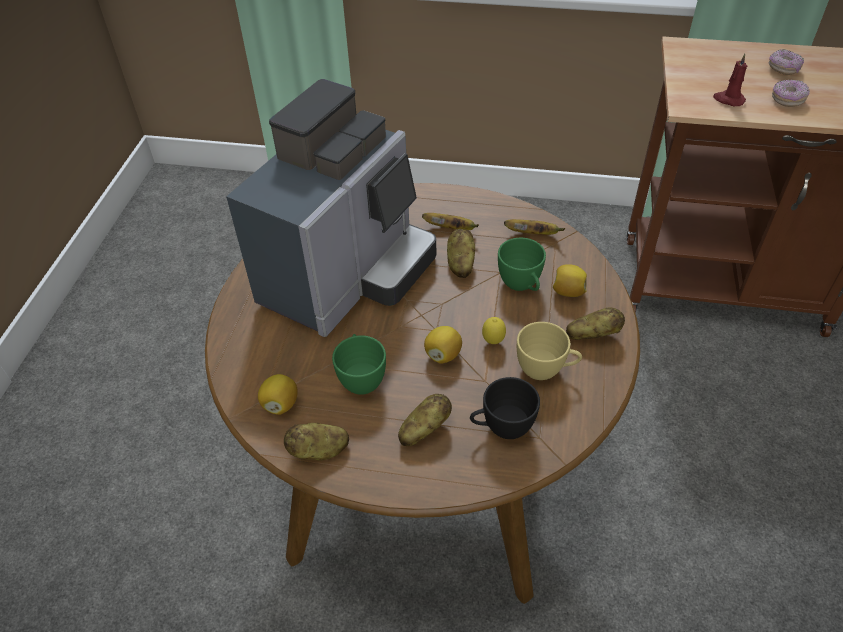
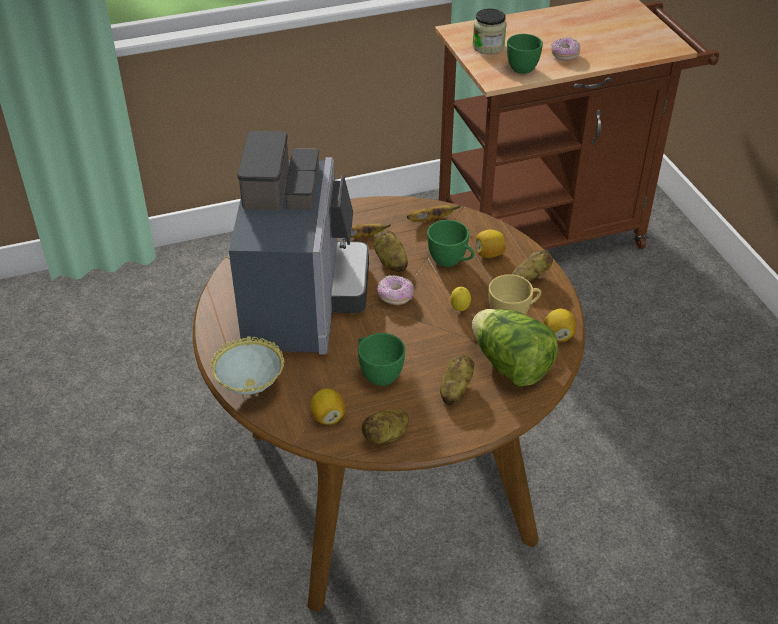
camera: 30 degrees left, 5 degrees down
lemon [424,326,462,364] -> lemon moved to [544,309,577,342]
black cup [470,377,540,439] -> lettuce [472,309,558,387]
red candle [713,54,747,106] -> green cup [507,34,543,74]
donut [769,49,804,75] -> donut moved to [377,275,414,305]
none -> bowl [210,336,284,394]
none -> jar [472,9,507,54]

